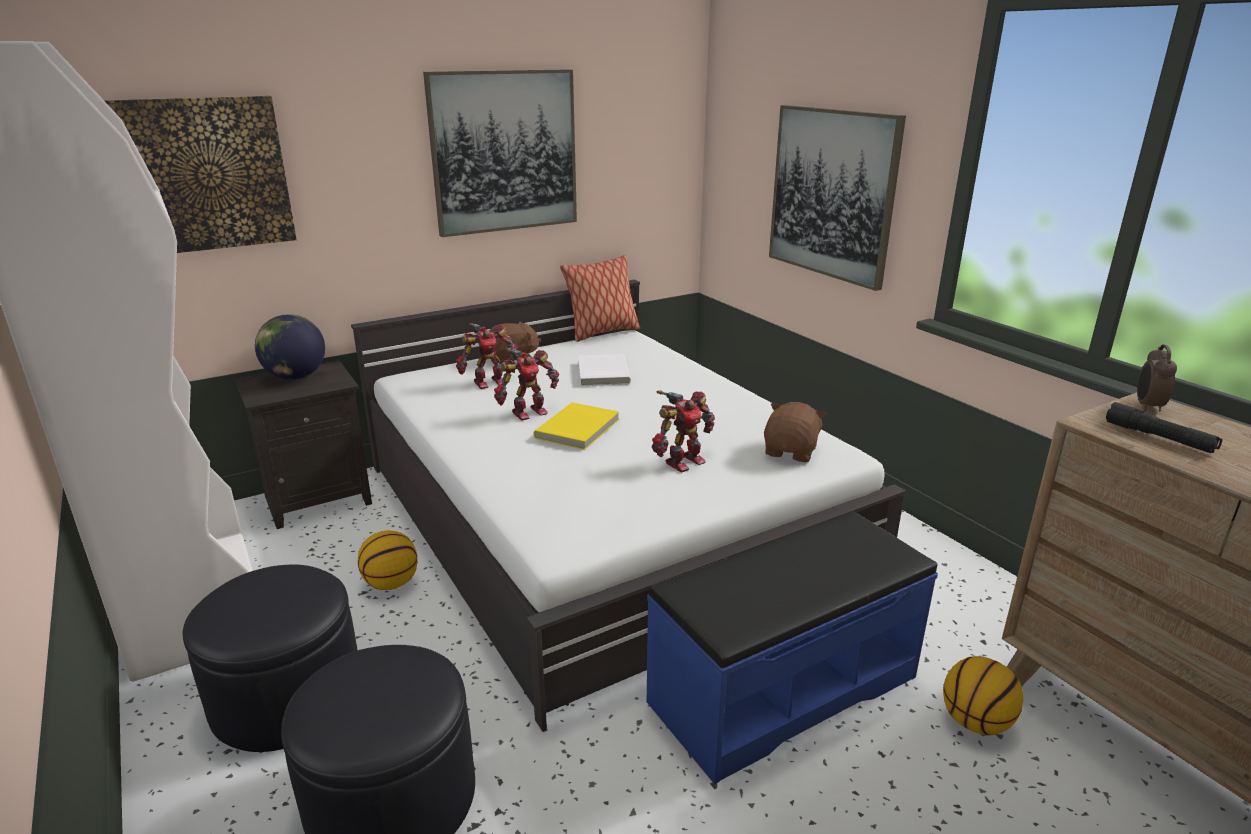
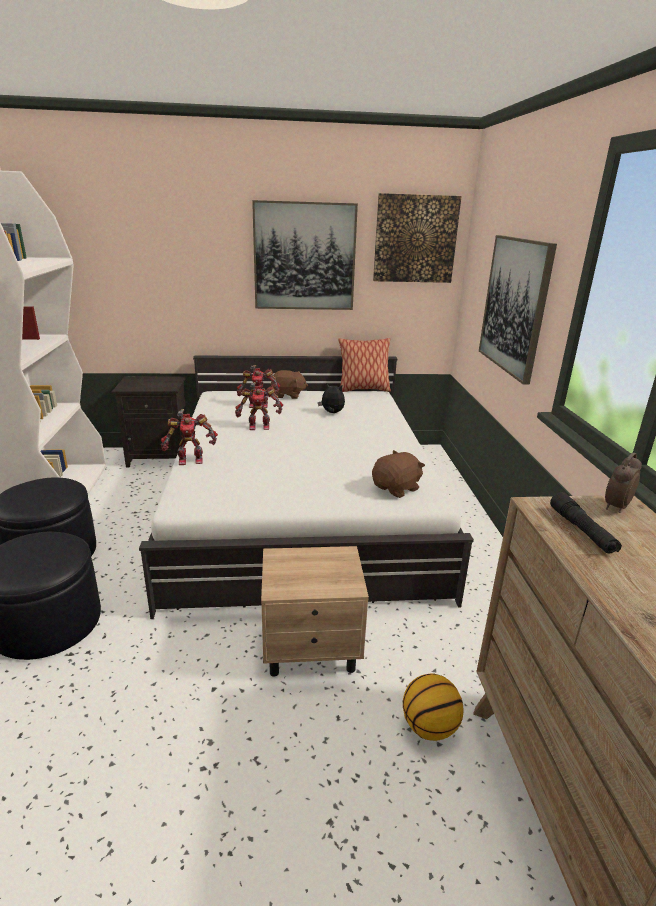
camera: 25 degrees right, 0 degrees up
picture [104,96,297,253] -> picture moved to [373,193,462,283]
globe [255,314,325,380] -> none
basketball [358,531,417,590] -> none
yellow book [534,402,619,450] -> none
white book [578,354,631,386] -> plush toy [318,383,345,413]
blue bench [647,511,938,784] -> beige nightstand [261,546,369,677]
toy robot [652,390,715,473] -> toy robot moved to [161,409,218,465]

